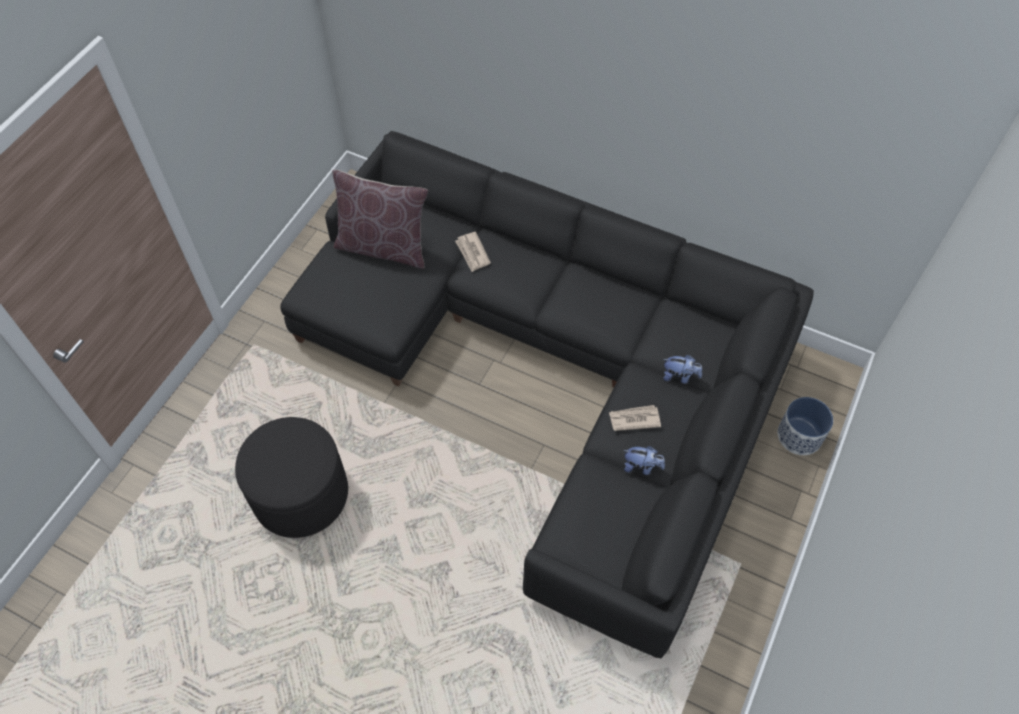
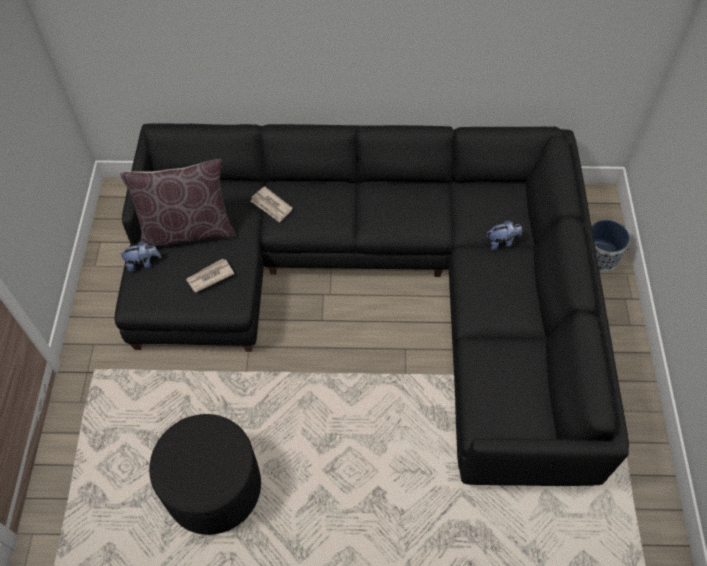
camera: 25 degrees left, 0 degrees up
newspaper [609,405,661,431] -> newspaper moved to [186,259,234,292]
plush toy [623,446,665,475] -> plush toy moved to [119,242,161,272]

